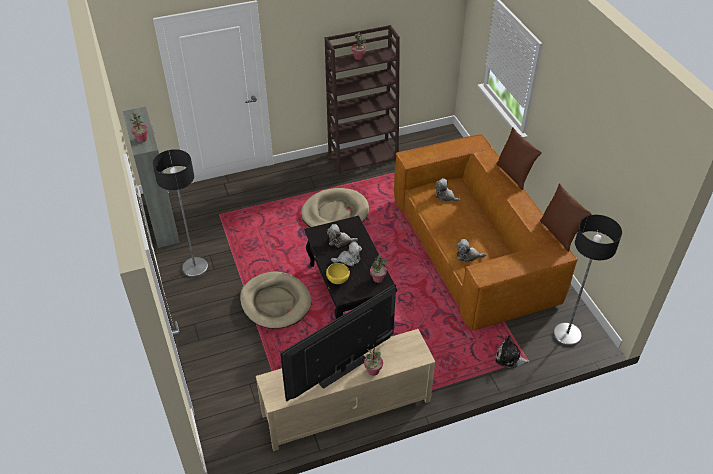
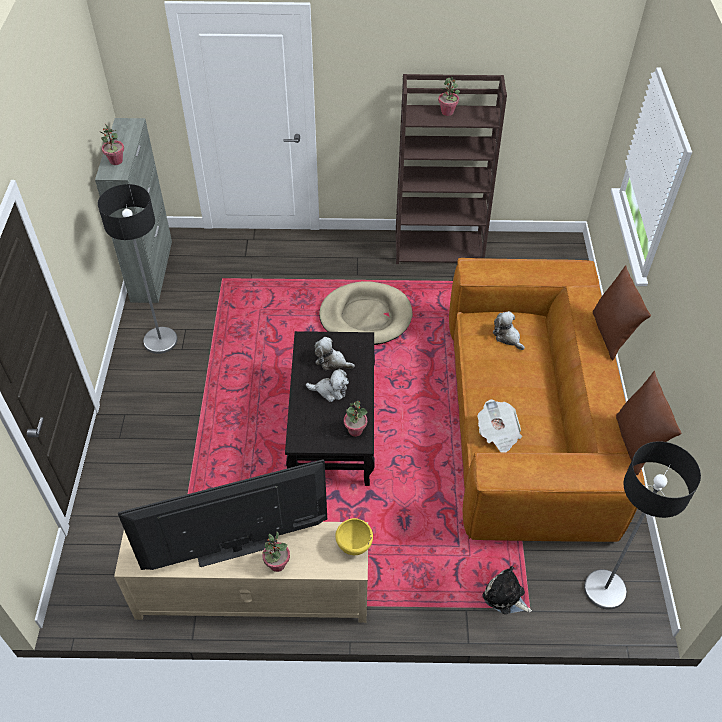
camera: 20 degrees right, 5 degrees up
beige dog bed [240,272,312,329] -> none
yellow bowl [326,263,350,284] -> yellow bowl moved to [335,518,373,555]
plush toy [456,239,486,263] -> newspaper [477,399,522,453]

